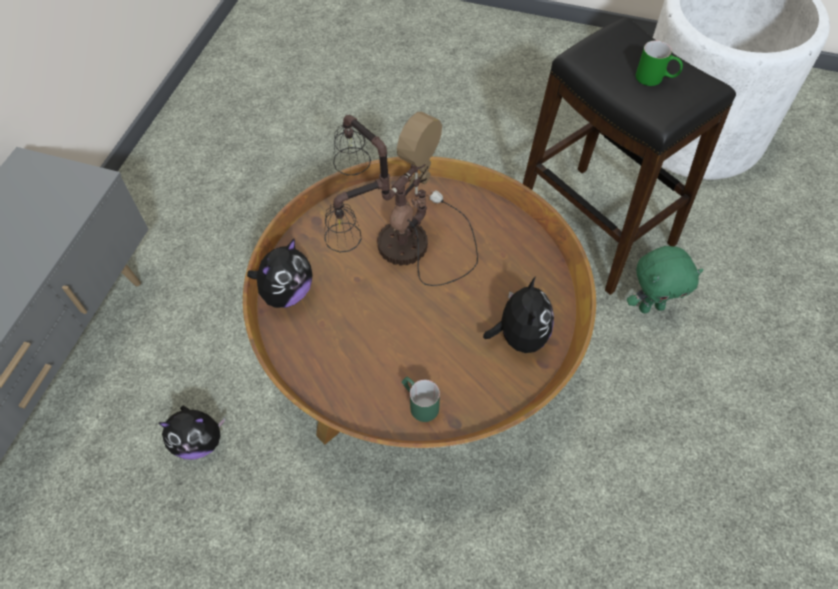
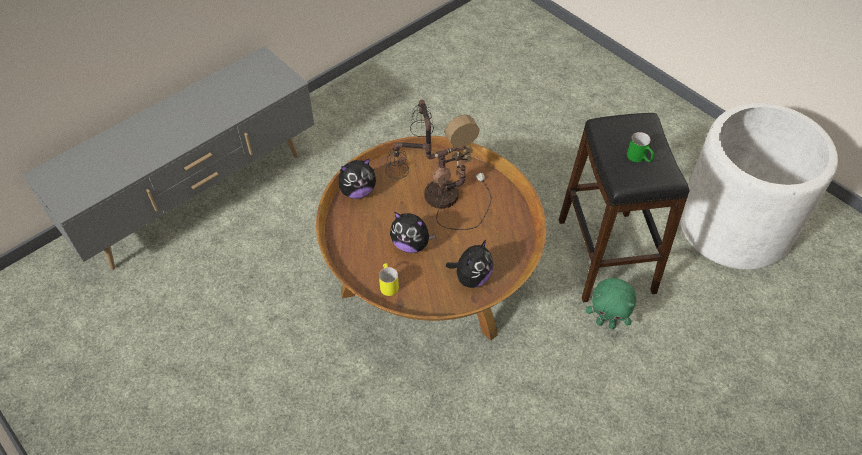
camera: 30 degrees right, 5 degrees down
plush toy [158,405,226,460] -> plush toy moved to [390,212,436,253]
green mug [402,377,440,422] -> yellow mug [379,263,399,296]

